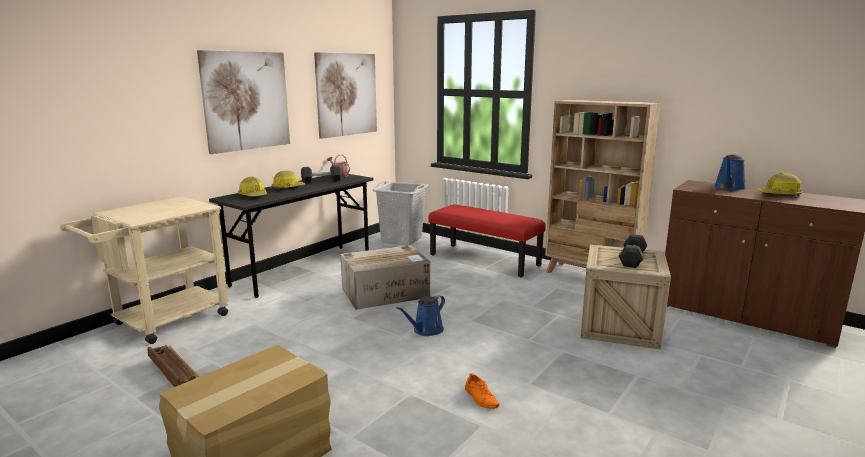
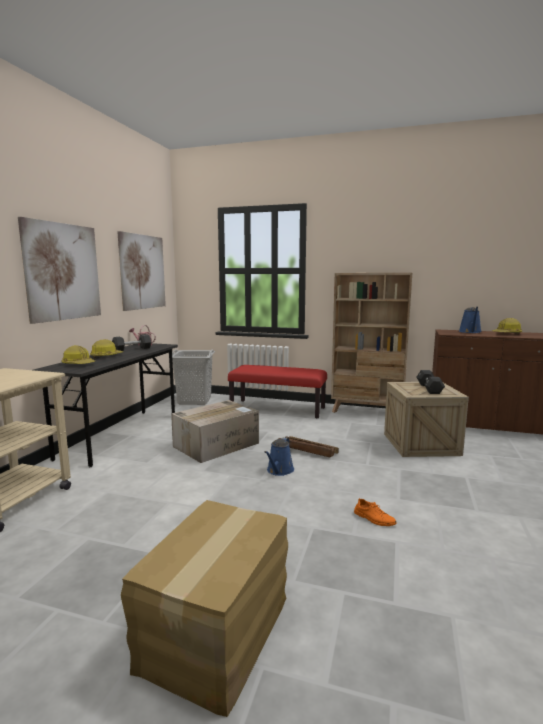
camera: 20 degrees left, 5 degrees down
crate [148,345,200,387] -> crate moved to [279,436,339,457]

